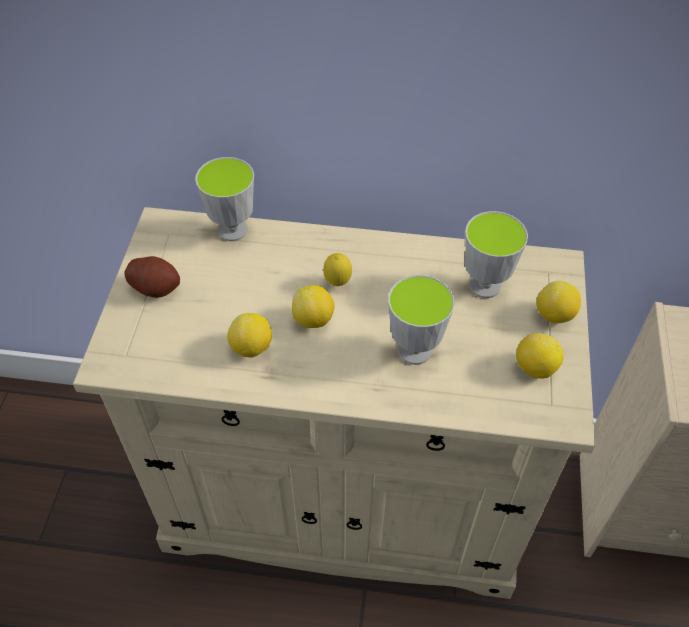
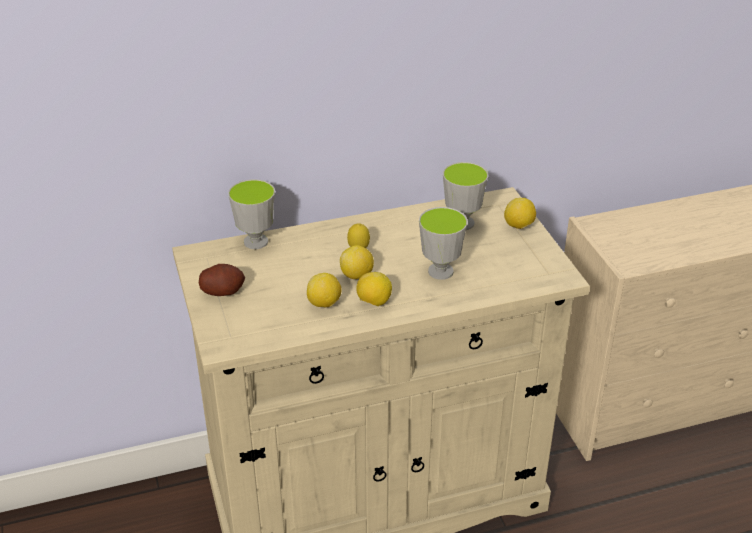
camera: 25 degrees left, 15 degrees down
lemon [516,333,564,379] -> lemon moved to [356,272,392,306]

